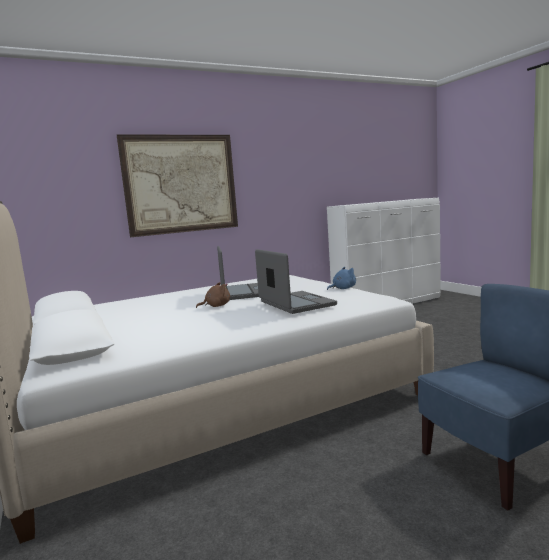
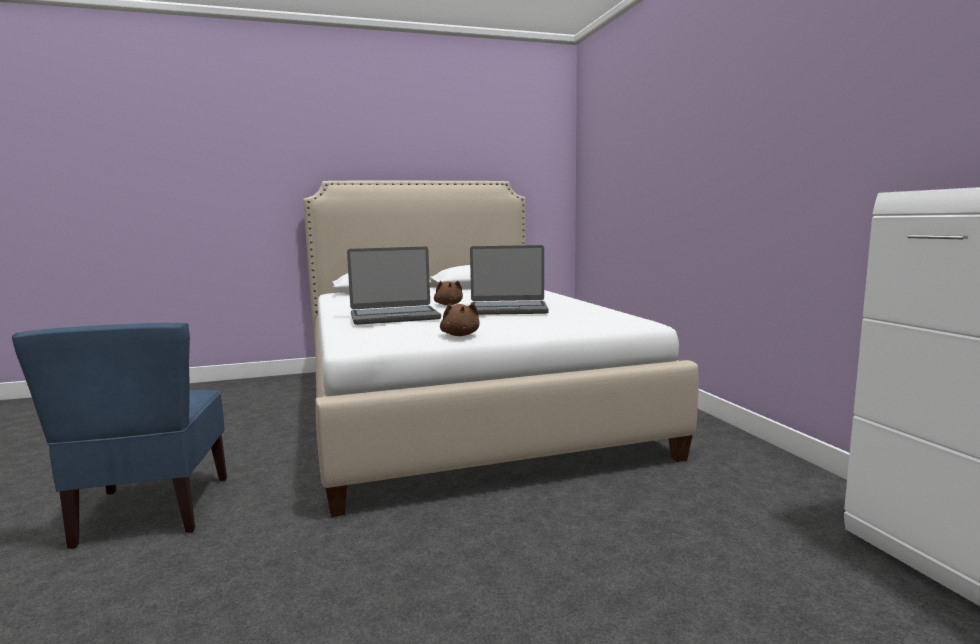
camera: 100 degrees right, 0 degrees up
picture [117,135,238,237] -> none
blue plush toy [327,267,356,290] -> brown plush toy [440,303,479,336]

